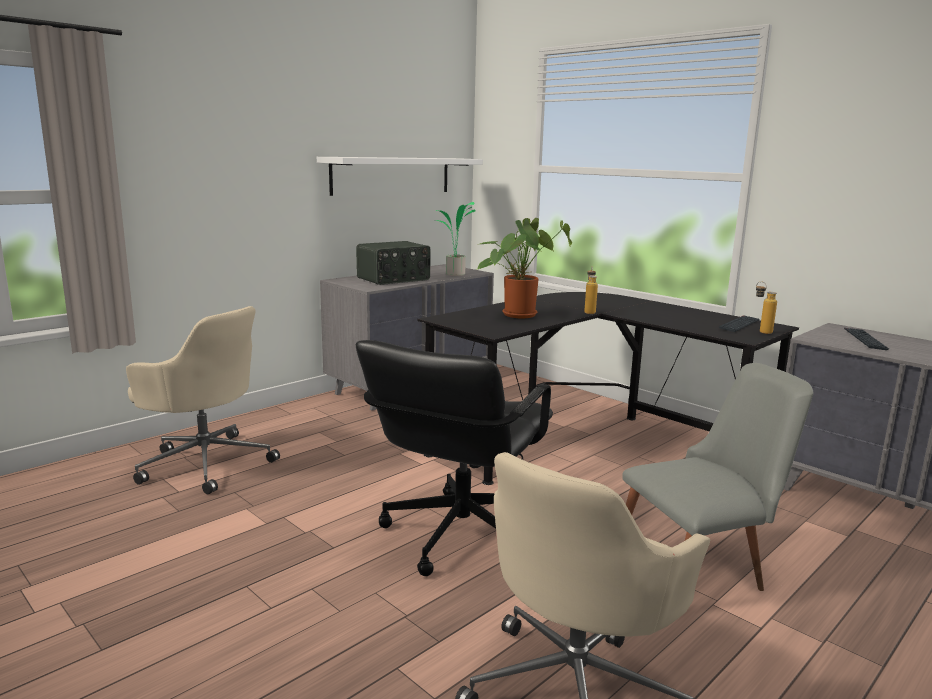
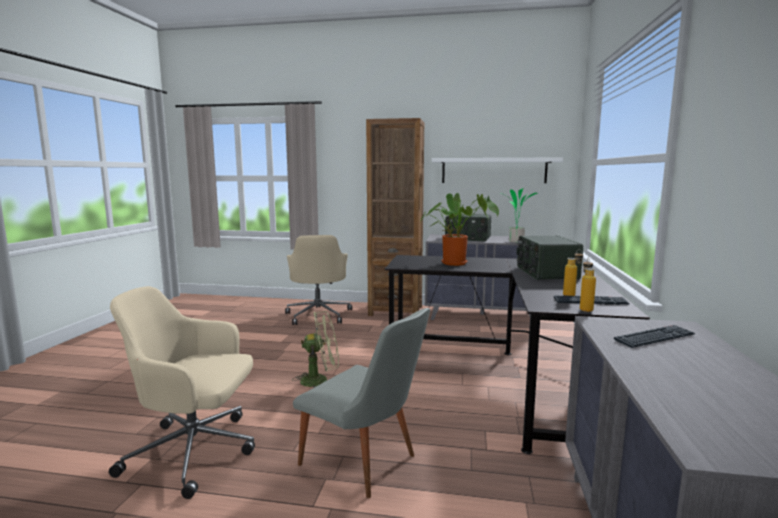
camera: 55 degrees right, 5 degrees down
black office chair [356,340,553,576] -> green fan [292,311,339,388]
bottle [584,267,598,314] -> bottle moved to [563,249,583,296]
none -> brown bookcase [366,118,424,316]
none -> radio [516,236,583,280]

